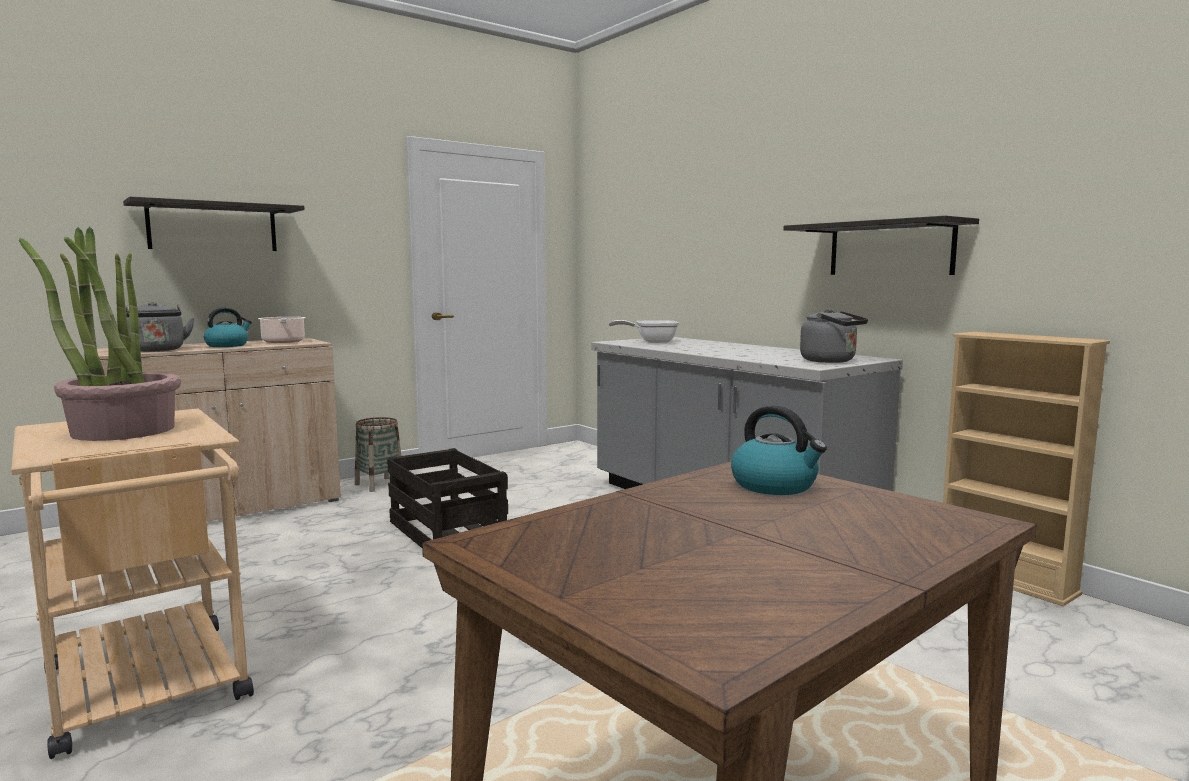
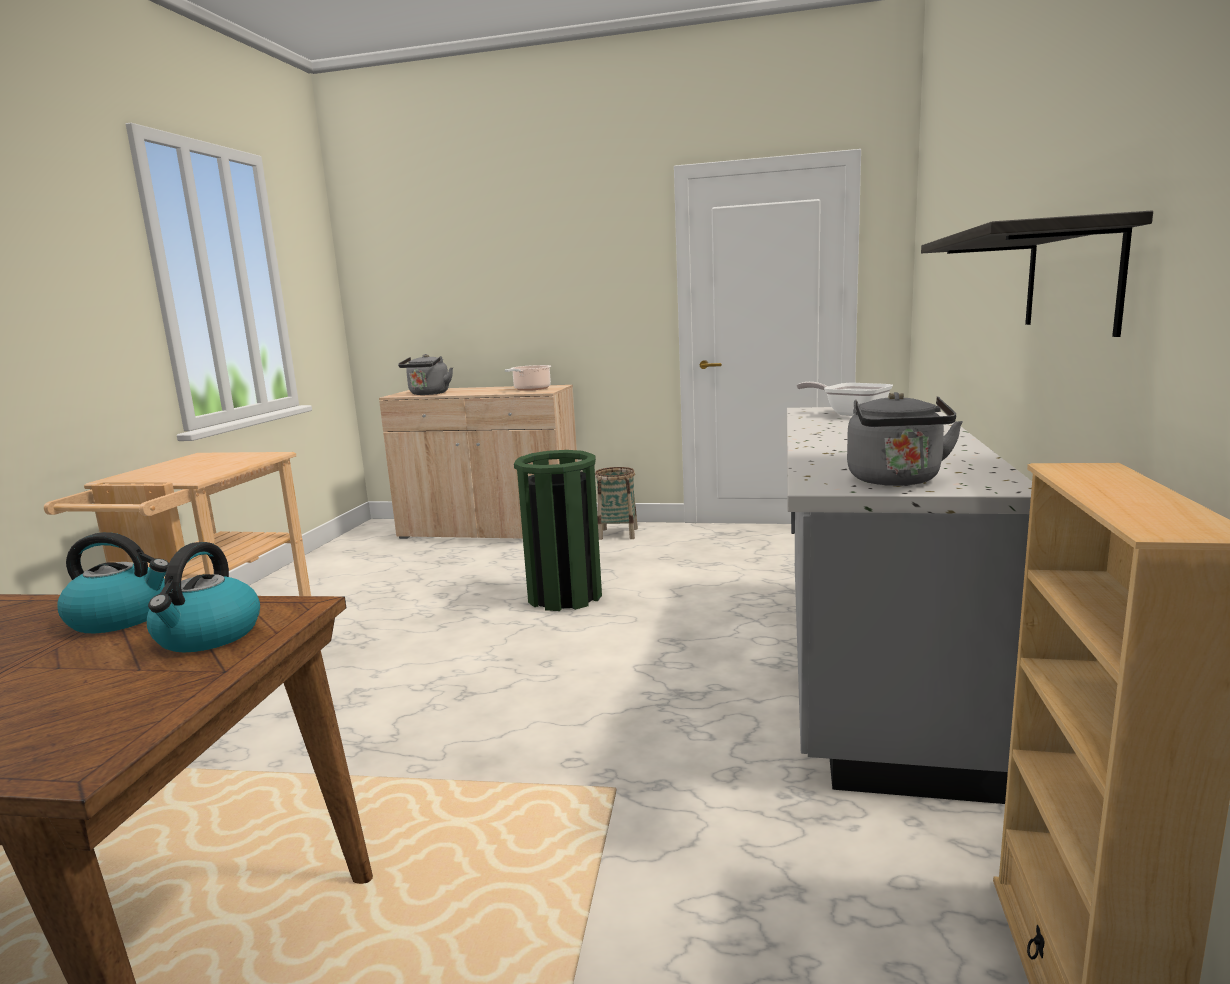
camera: 50 degrees right, 5 degrees up
potted plant [19,227,181,441] -> none
shelf [123,197,305,251] -> none
kettle [204,308,252,347] -> kettle moved to [57,532,169,633]
crate [387,448,508,548] -> green trash can [514,450,602,611]

